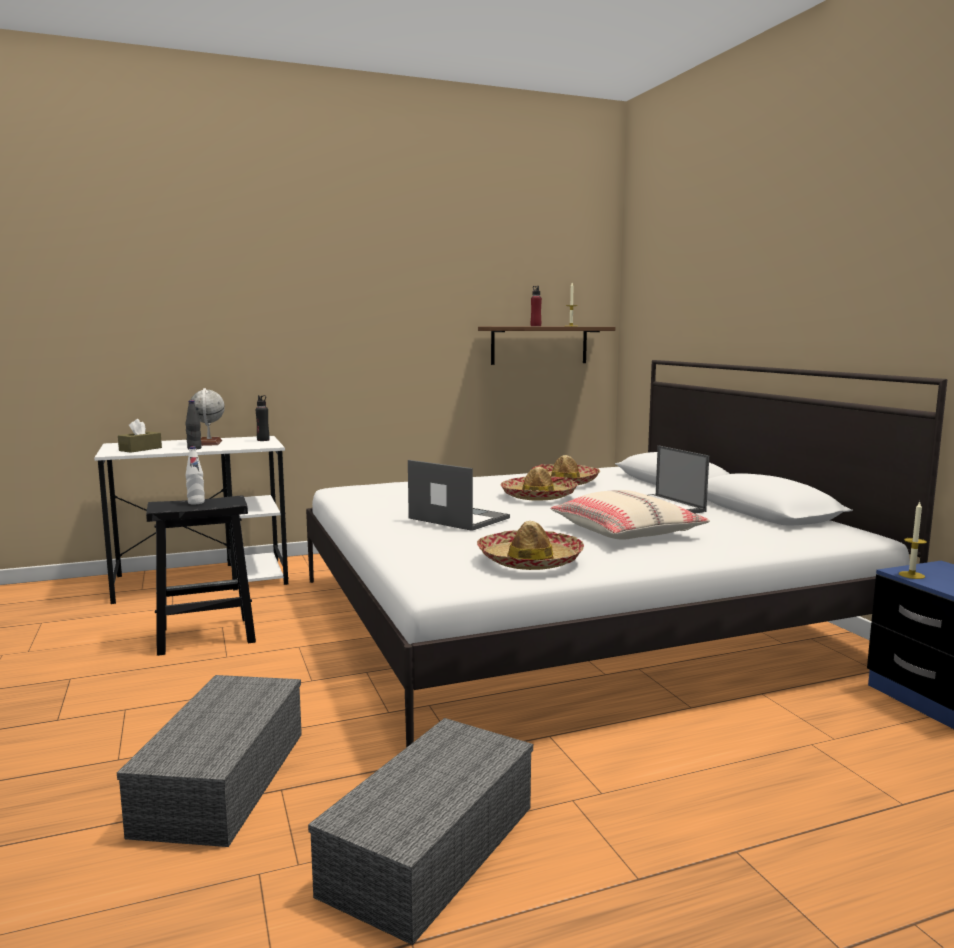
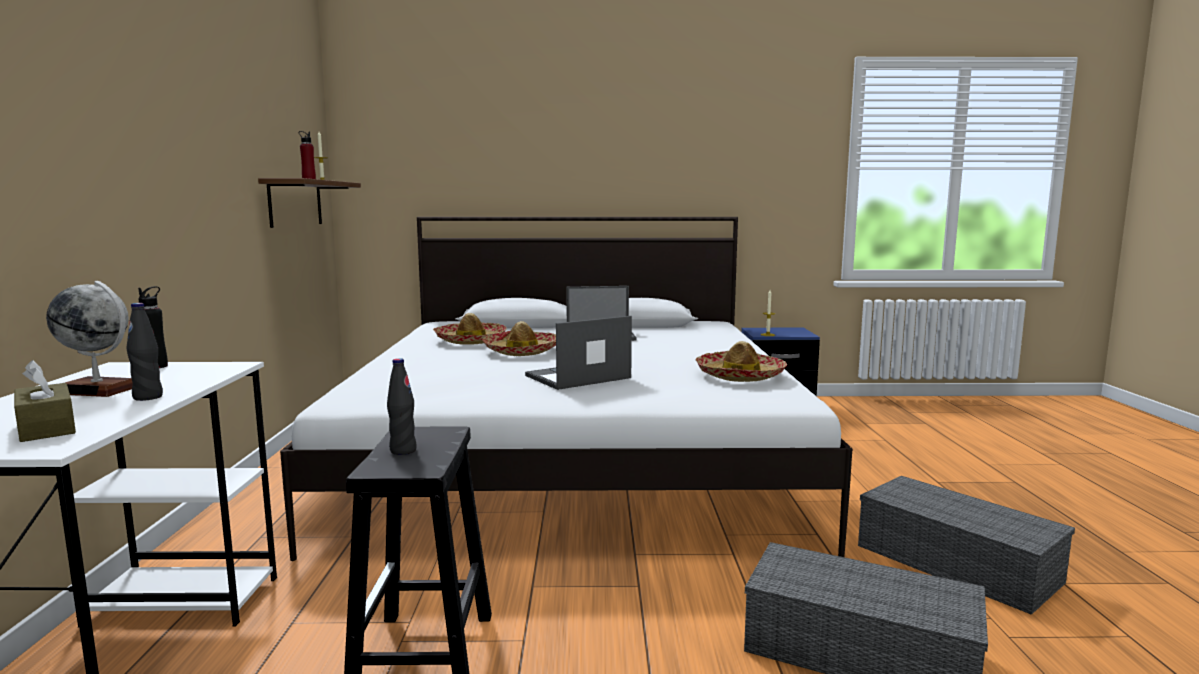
camera: 70 degrees left, 0 degrees up
white bottle [186,446,205,504] -> black bottle [387,358,417,455]
beige pillow [551,490,710,540] -> none

